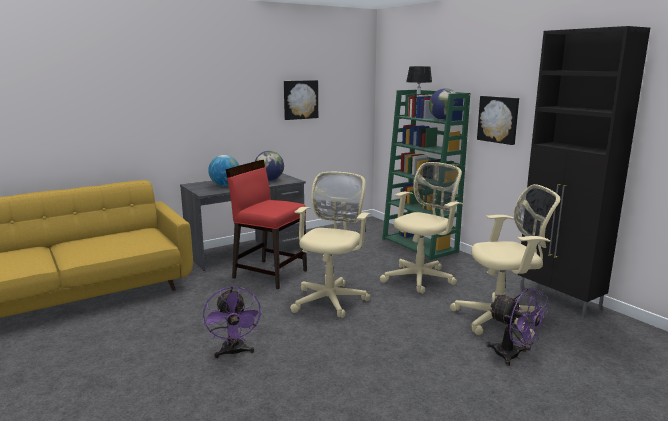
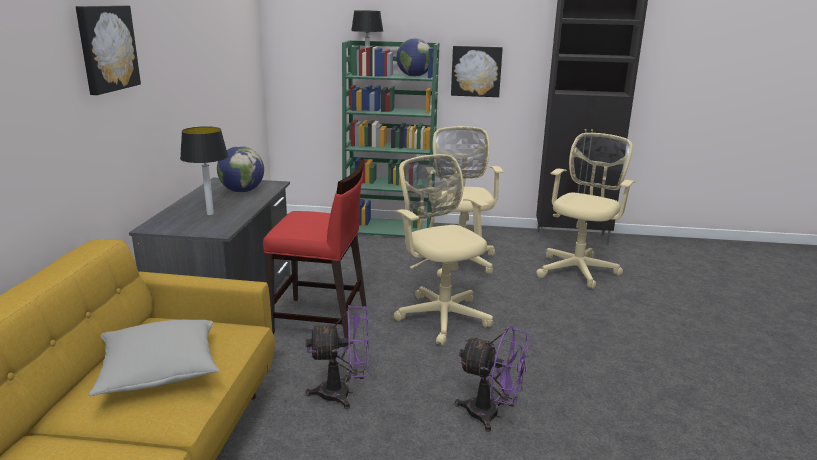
camera: 50 degrees left, 5 degrees up
globe [208,155,239,186] -> table lamp [180,126,228,216]
red chair [226,160,307,289] -> red chair turned 150 degrees counterclockwise [263,159,367,338]
picture [284,80,318,120] -> picture moved to [76,5,141,95]
purple fan [486,288,549,366] -> purple fan moved to [305,305,369,409]
none -> grey pillow [89,320,219,396]

